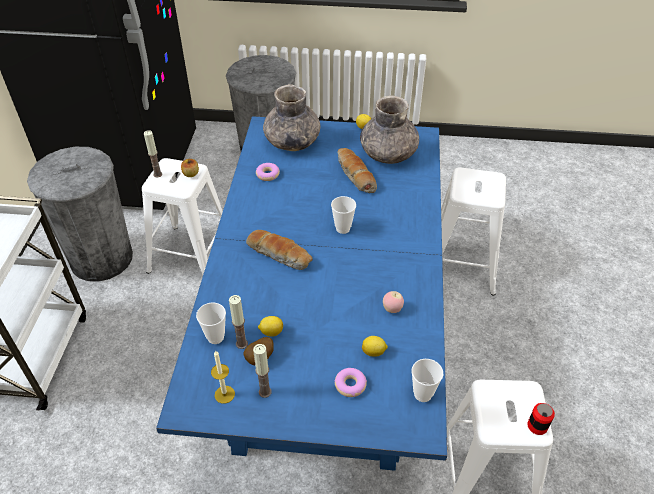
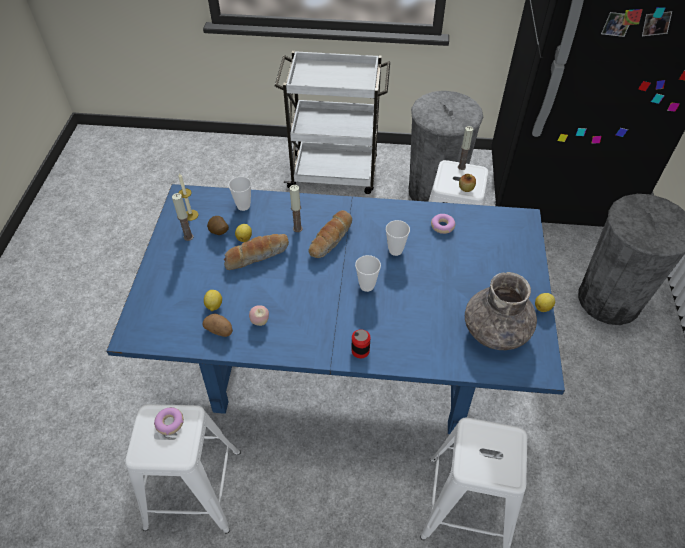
camera: 90 degrees right, 5 degrees up
candle [229,295,248,349] -> candle moved to [290,185,303,232]
grey vase [263,84,321,151] -> none
donut [334,368,367,397] -> donut moved to [154,407,184,435]
bread [337,148,377,193] -> bread moved to [223,234,289,270]
cup [412,359,443,402] -> cup moved to [386,220,410,256]
can [527,403,555,435] -> can moved to [352,329,371,359]
none -> potato [202,313,233,337]

